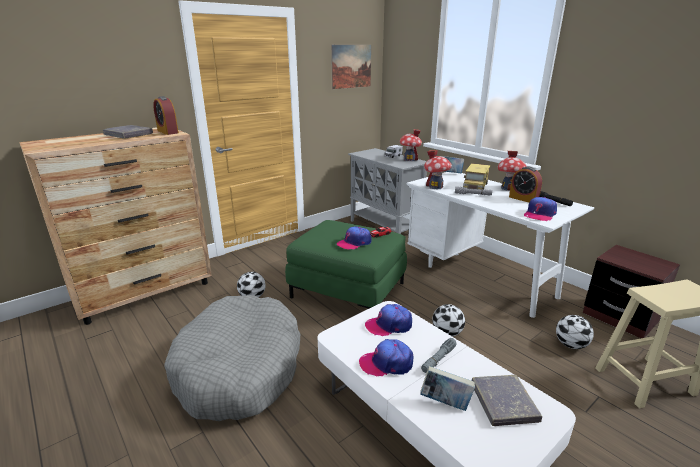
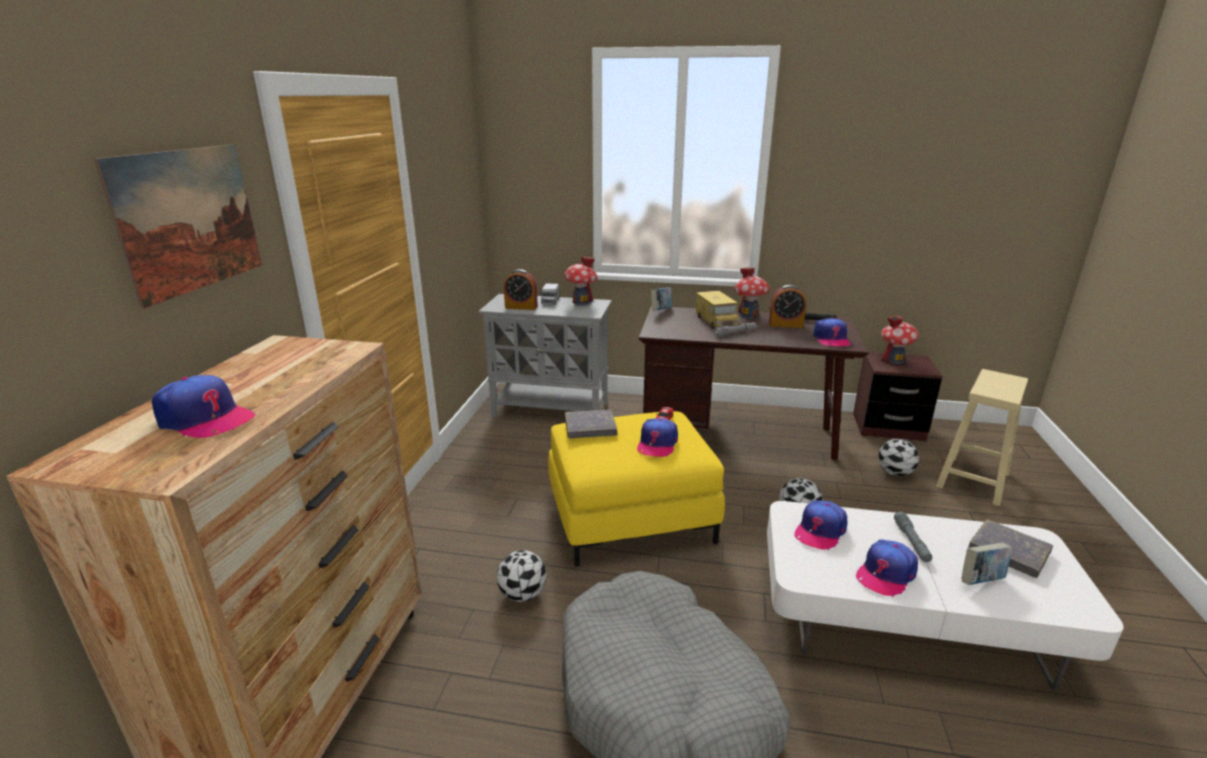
camera: 40 degrees left, 0 degrees up
grey book [103,125,153,139] -> grey book moved to [565,410,617,438]
alarm clock [153,96,179,135] -> alarm clock moved to [504,269,538,310]
green ottoman [285,220,407,309] -> yellow ottoman [548,411,725,567]
picture [331,45,371,89] -> picture moved to [94,144,262,309]
white desk [407,172,594,318] -> brown desk [639,306,869,460]
toy house [424,150,452,189] -> toy house moved to [881,315,919,364]
none -> cap [152,375,255,438]

